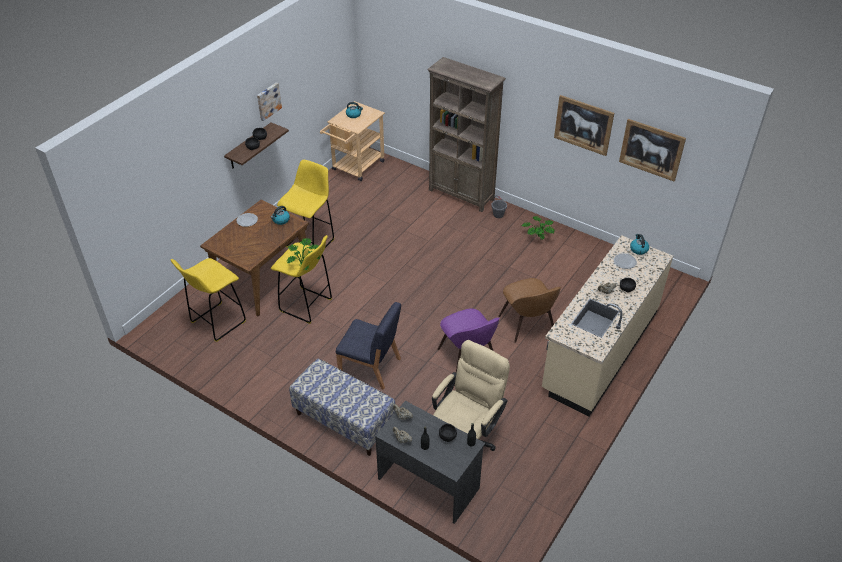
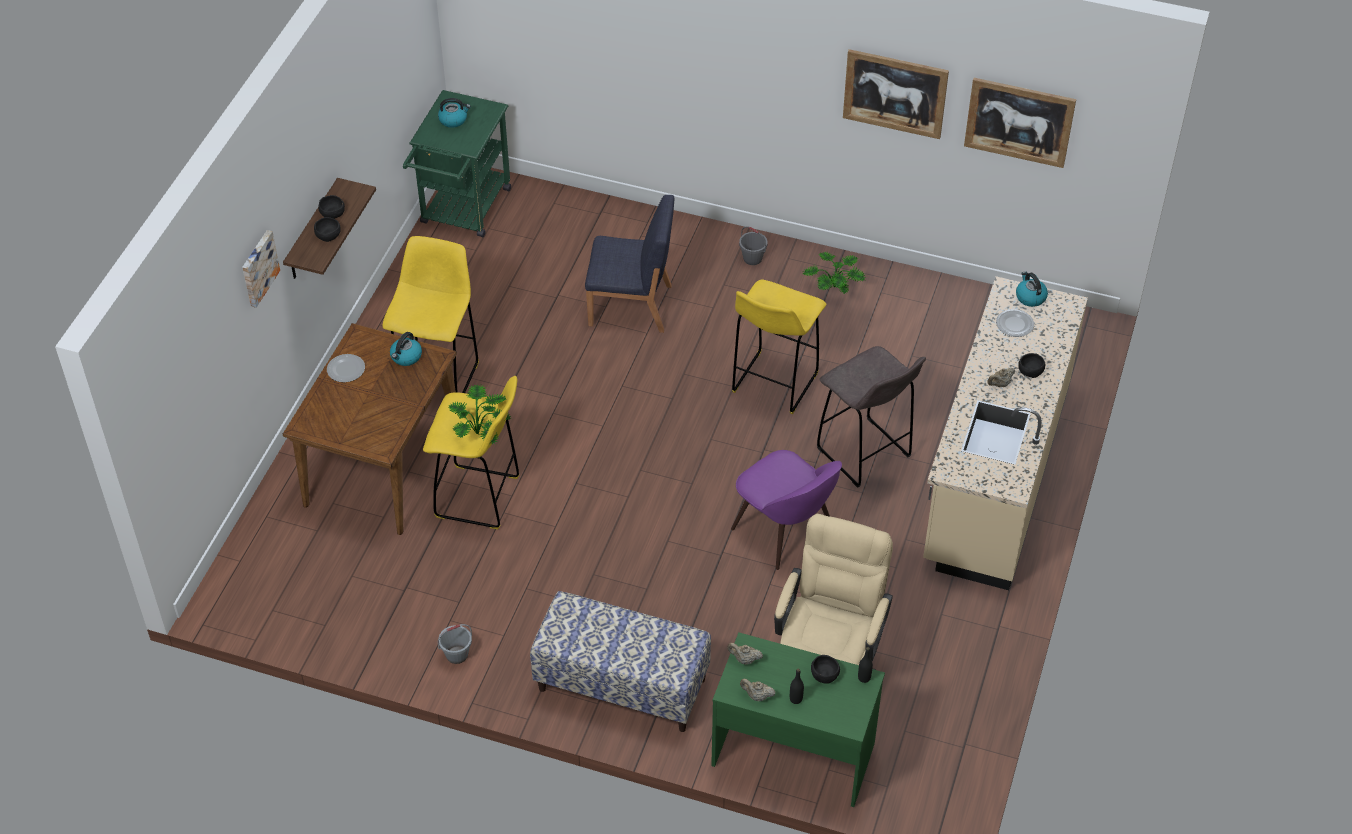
camera: 15 degrees left, 5 degrees up
yellow stool [171,258,246,342] -> yellow stool moved to [732,279,827,414]
picture [257,82,282,121] -> picture moved to [242,230,280,308]
beige cart [320,101,385,181] -> green cart [403,90,511,237]
blue chair [336,302,401,390] -> blue chair moved to [585,195,674,333]
grey desk [375,401,485,524] -> green desk [711,632,885,807]
brown bookcase [427,57,506,212] -> none
brown chair [498,278,561,343] -> grey stool [817,346,926,488]
none -> grey bucket [438,624,472,664]

